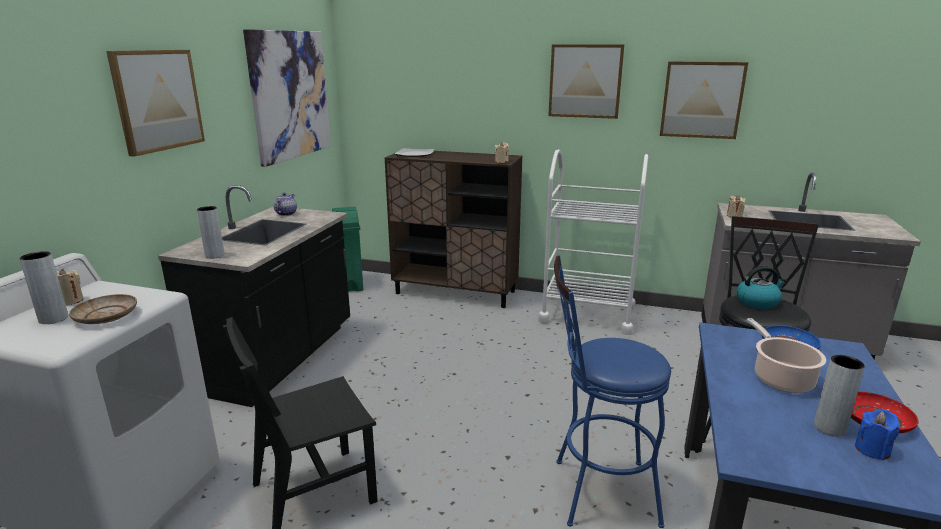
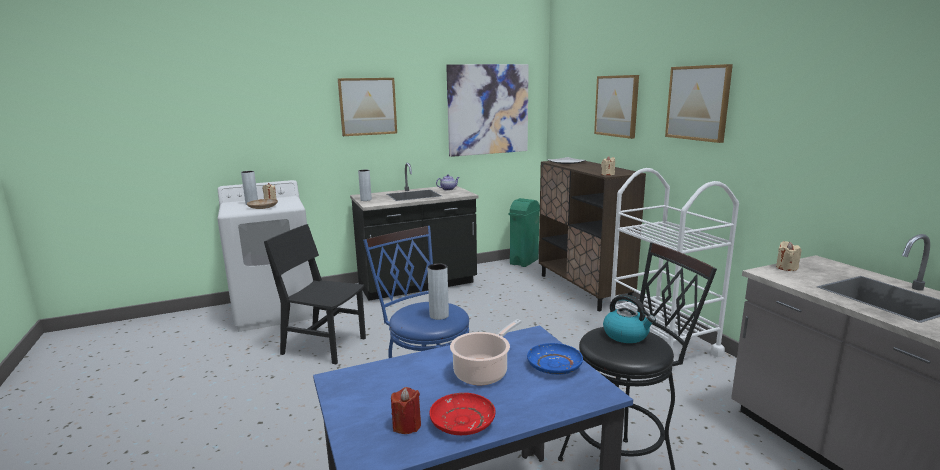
camera: 50 degrees right, 5 degrees down
picture [660,61,748,139] -> picture moved to [594,75,639,139]
grey vase [814,355,865,437] -> grey vase moved to [427,263,449,320]
blue candle [855,409,900,460] -> red candle [391,387,421,434]

